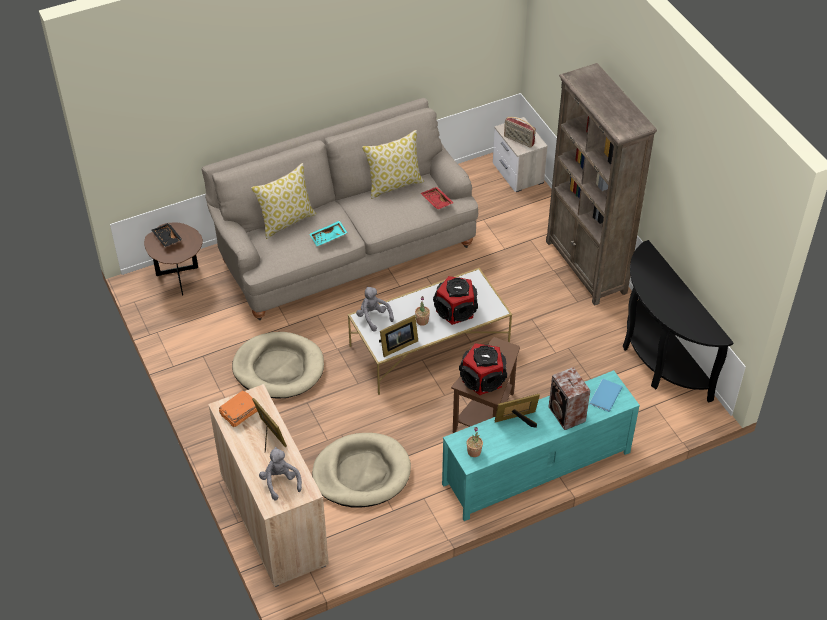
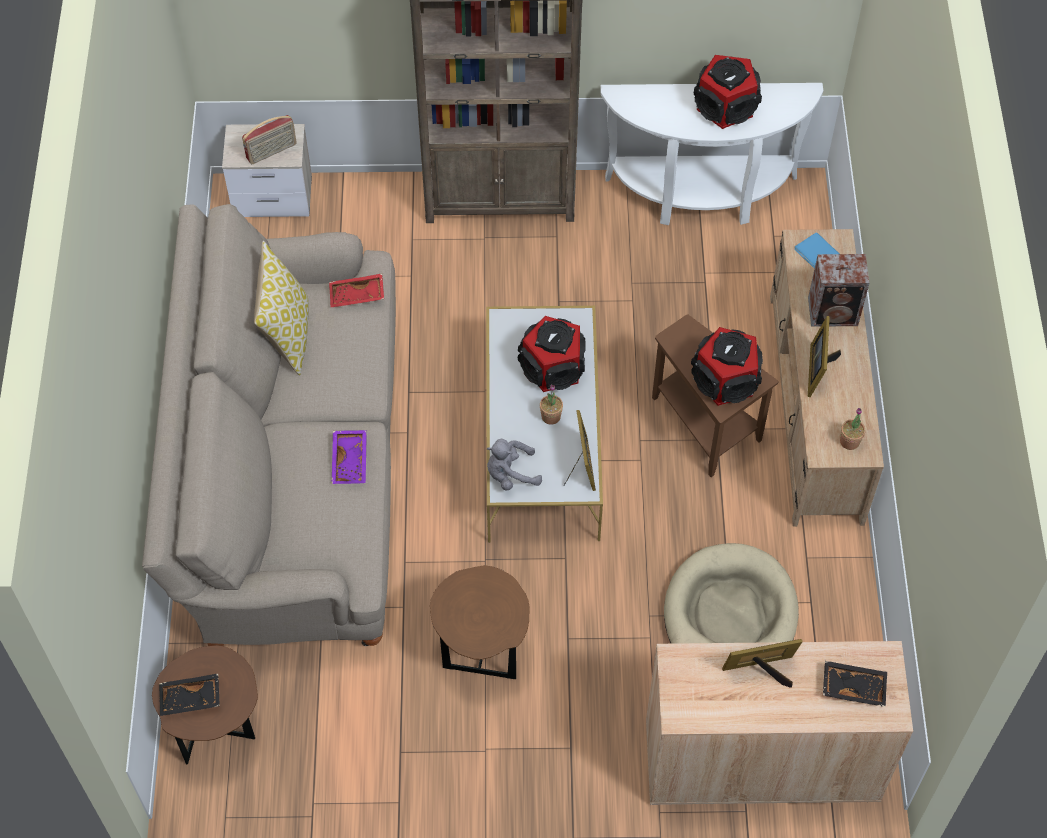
camera: 65 degrees left, 10 degrees up
orange book [219,390,257,427] -> none
beige dog bed [232,332,324,398] -> brown side table [430,565,529,679]
pillow [251,163,316,239] -> none
grey plush toy [259,447,302,501] -> black tray [823,661,887,707]
turquoise tray [309,221,347,246] -> purple tray [332,430,367,484]
turquoise tv stand [442,370,640,521] -> beige tv stand [770,229,884,526]
black console table [623,240,734,403] -> white console table [600,83,823,225]
none -> speaker [694,55,762,129]

